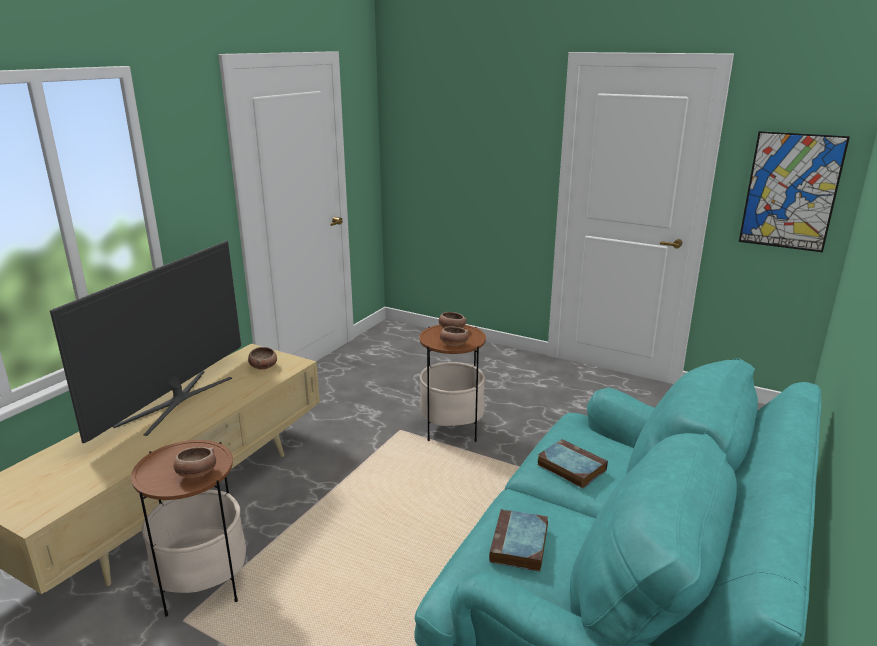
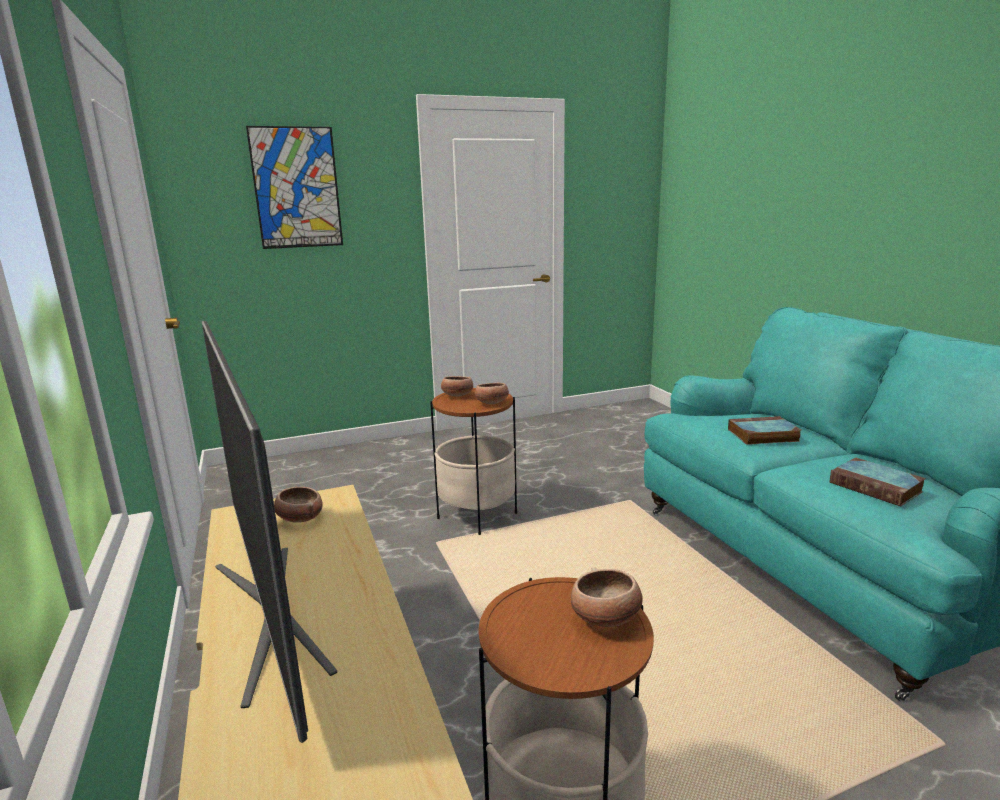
camera: 50 degrees left, 5 degrees down
picture [739,131,850,252] -> picture moved to [246,126,343,249]

